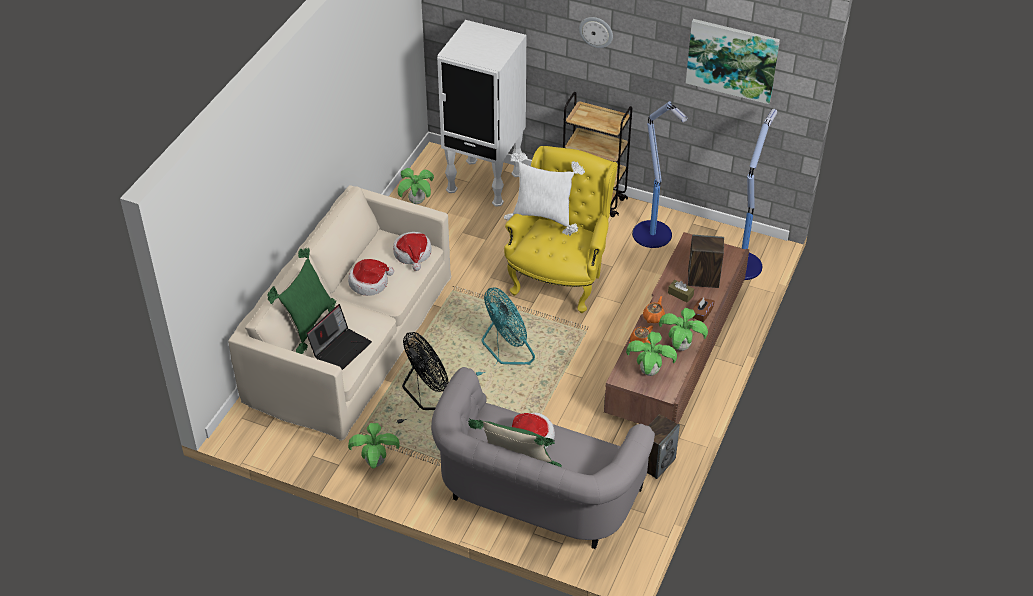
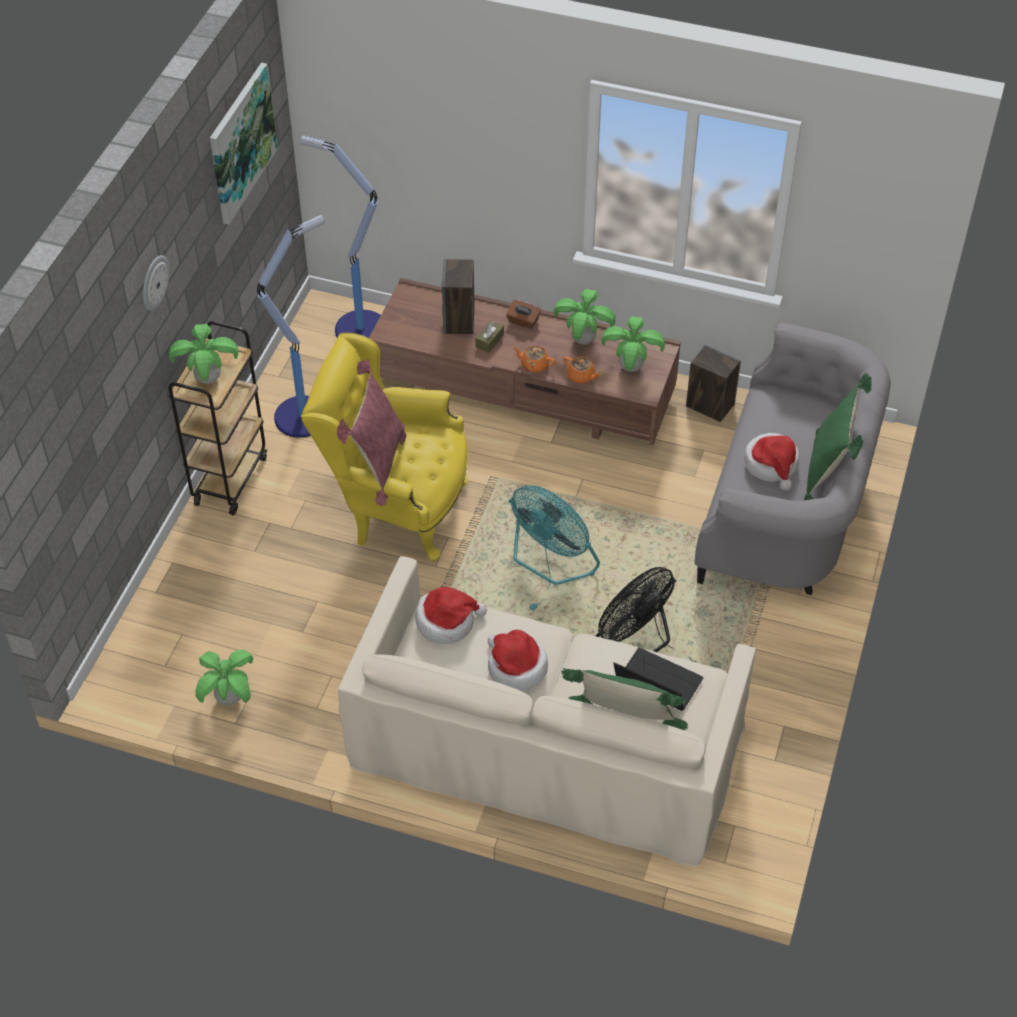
camera: 95 degrees left, 5 degrees up
potted plant [348,423,400,469] -> potted plant moved to [169,324,238,384]
white cabinet [437,20,526,207] -> none
turquoise fan [476,288,535,376] -> turquoise fan turned 75 degrees clockwise [508,485,600,610]
white pillow [504,152,585,235] -> red pillow [337,359,407,507]

